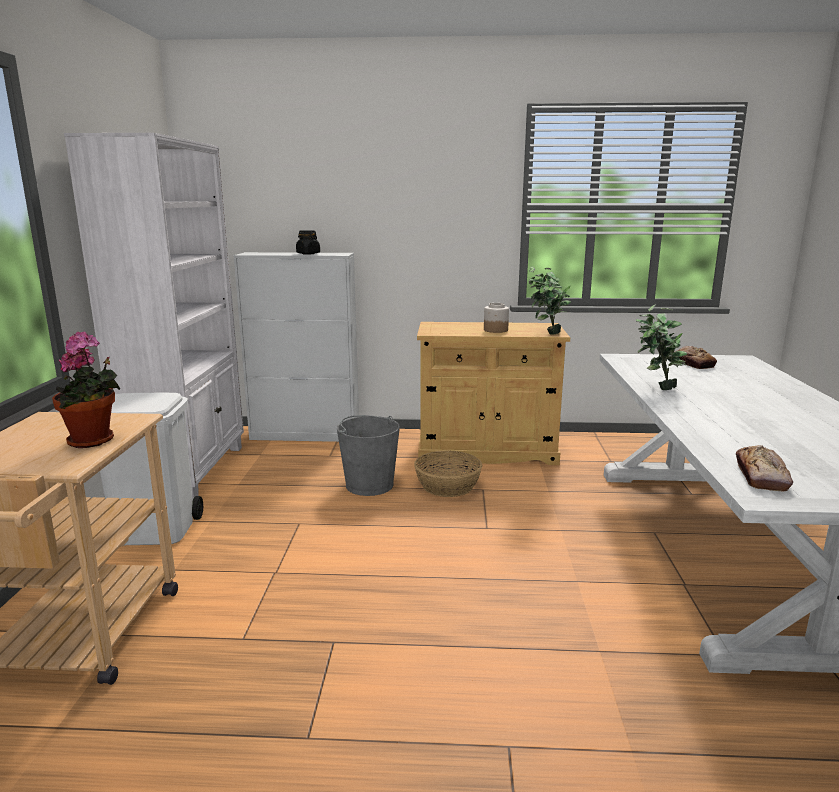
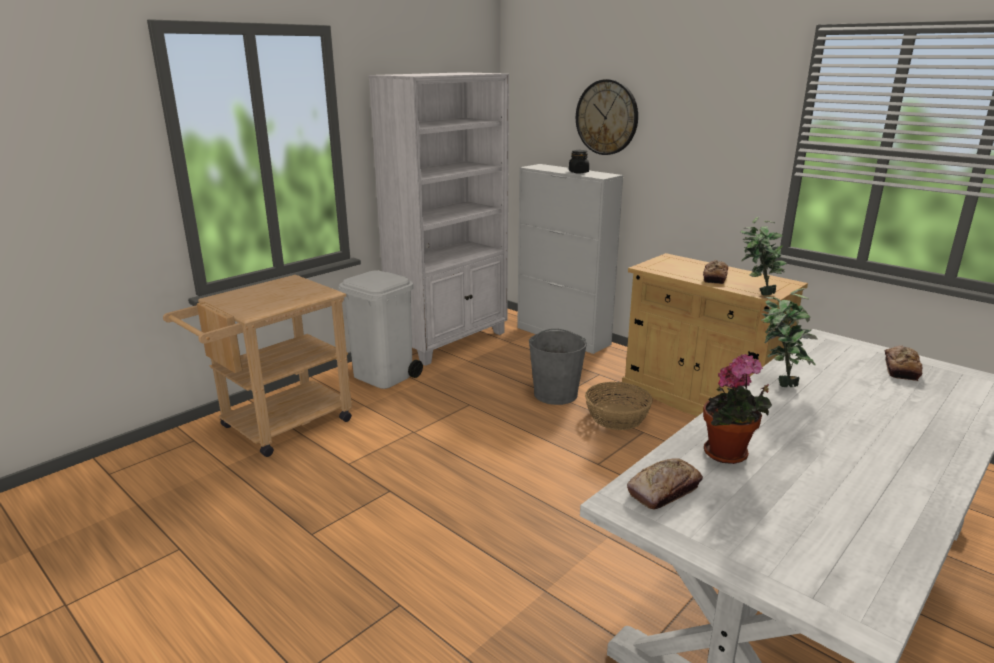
camera: 40 degrees right, 5 degrees up
potted plant [52,331,120,448] -> potted plant moved to [703,354,772,464]
jar [484,303,509,333] -> bread [703,260,728,284]
none -> wall clock [576,79,638,155]

